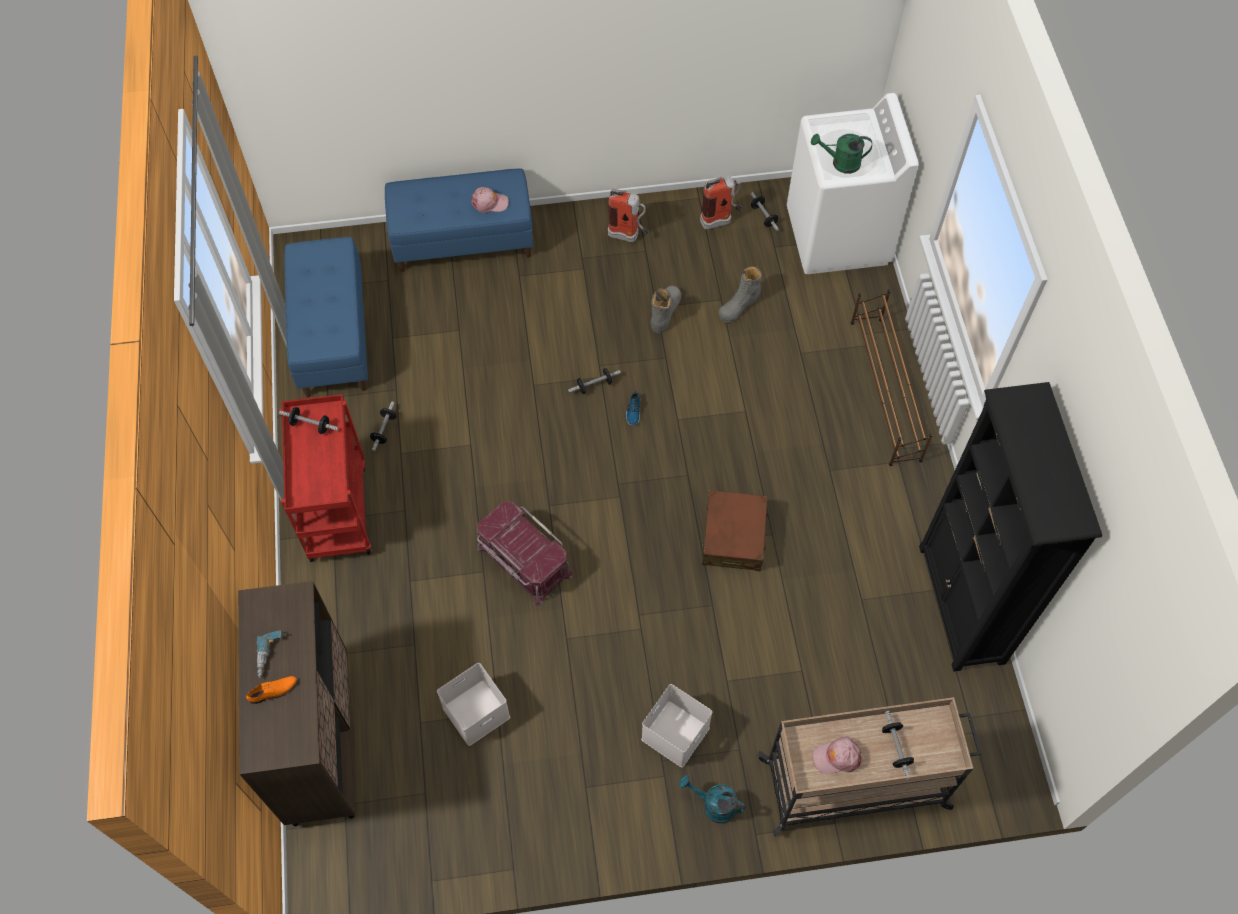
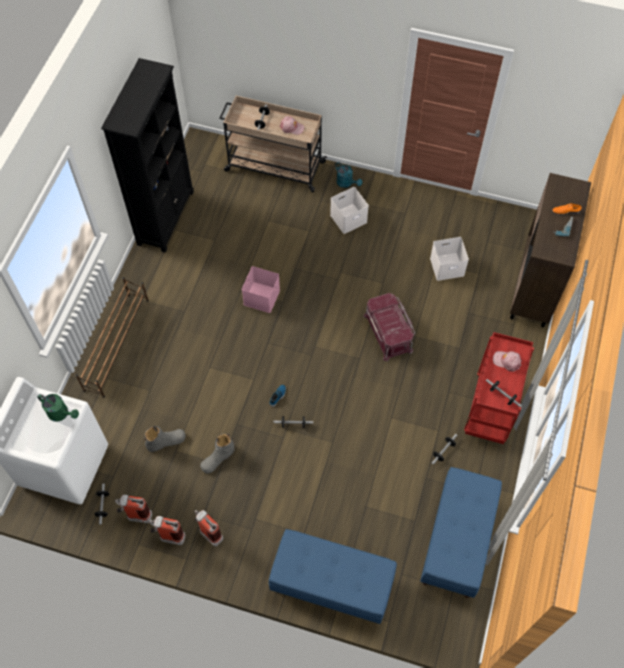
camera: 155 degrees left, 0 degrees up
pink cap [471,187,509,213] -> pink cap moved to [493,351,522,372]
brown suitcase [702,490,768,571] -> pink storage box [242,266,280,313]
none -> fire extinguisher [149,516,185,545]

